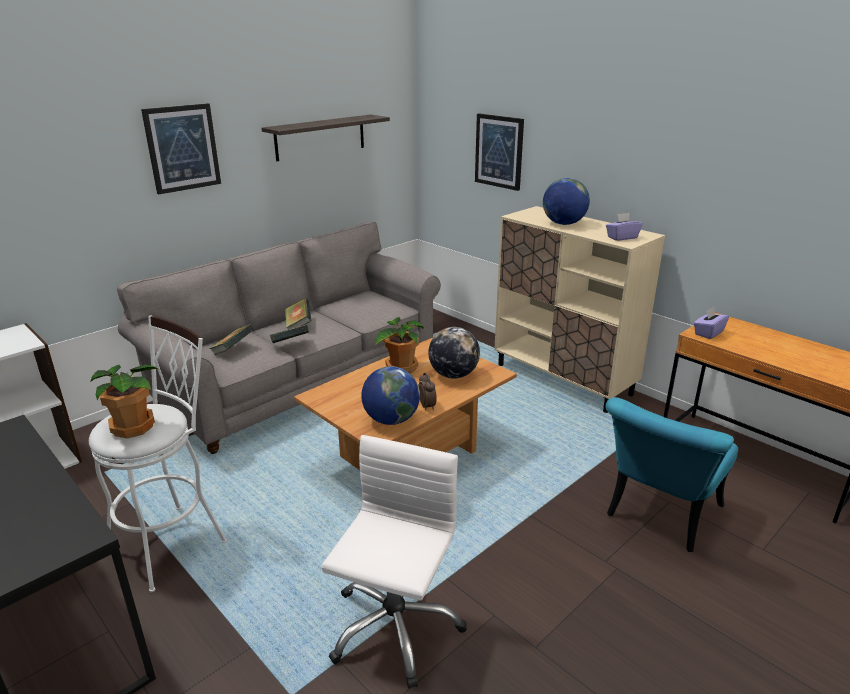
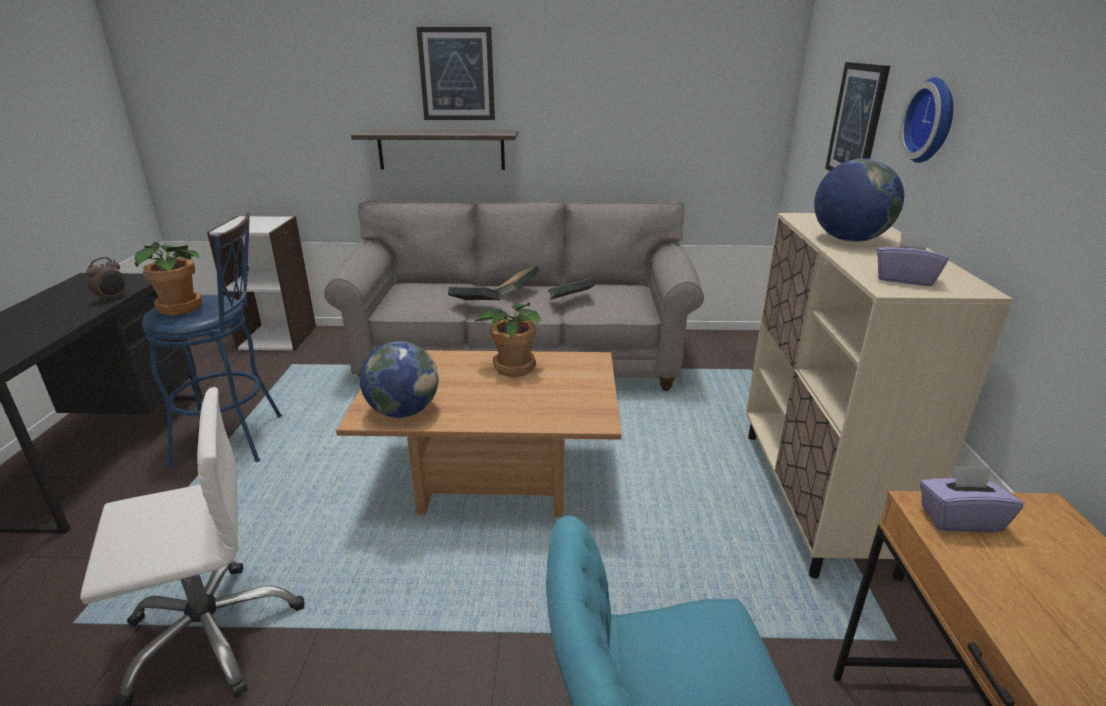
camera: 45 degrees right, 0 degrees up
white stool [89,316,227,592] -> blue stool [142,211,282,469]
book [209,324,254,355] -> book moved to [548,278,594,300]
shelf [262,115,390,161] -> shelf moved to [351,130,518,170]
alarm clock [418,373,437,410] -> alarm clock moved to [86,257,126,302]
globe [428,327,480,379] -> none
none -> wall clock [899,77,953,163]

